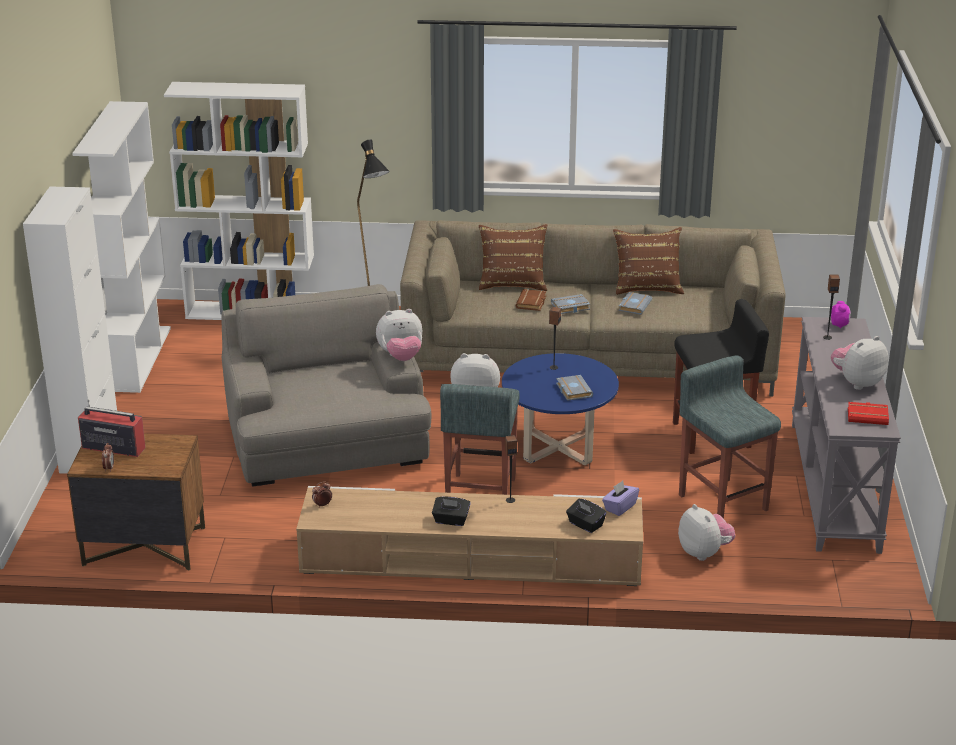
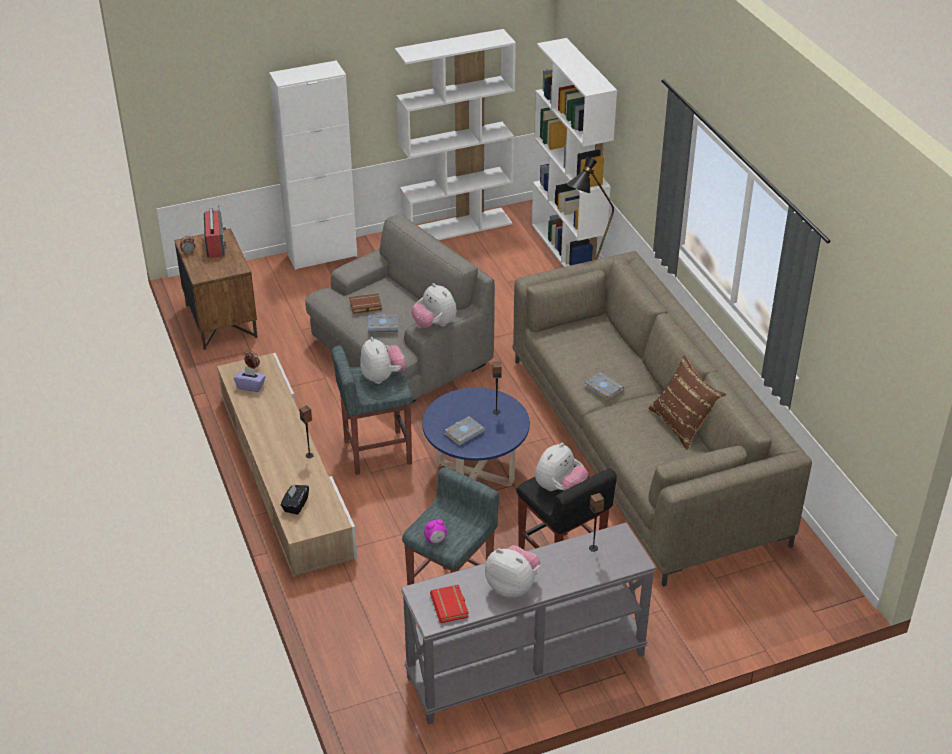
camera: 65 degrees right, 10 degrees up
black tissue box [432,497,471,526] -> none
brown pillow [479,224,547,291] -> none
brown book [516,289,546,311] -> brown book moved to [349,293,382,313]
purple tissue box [602,481,639,516] -> purple tissue box moved to [234,367,266,392]
grey book [618,292,652,315] -> grey book moved to [368,314,398,333]
plush toy [678,504,735,561] -> plush toy moved to [535,443,588,491]
alarm clock [831,301,851,329] -> alarm clock moved to [424,519,447,544]

